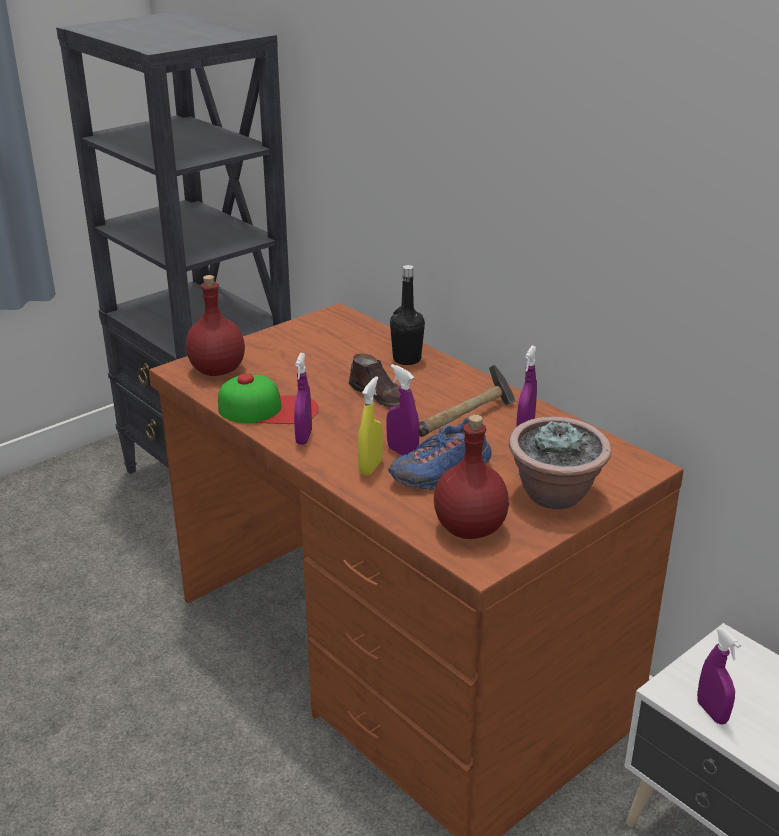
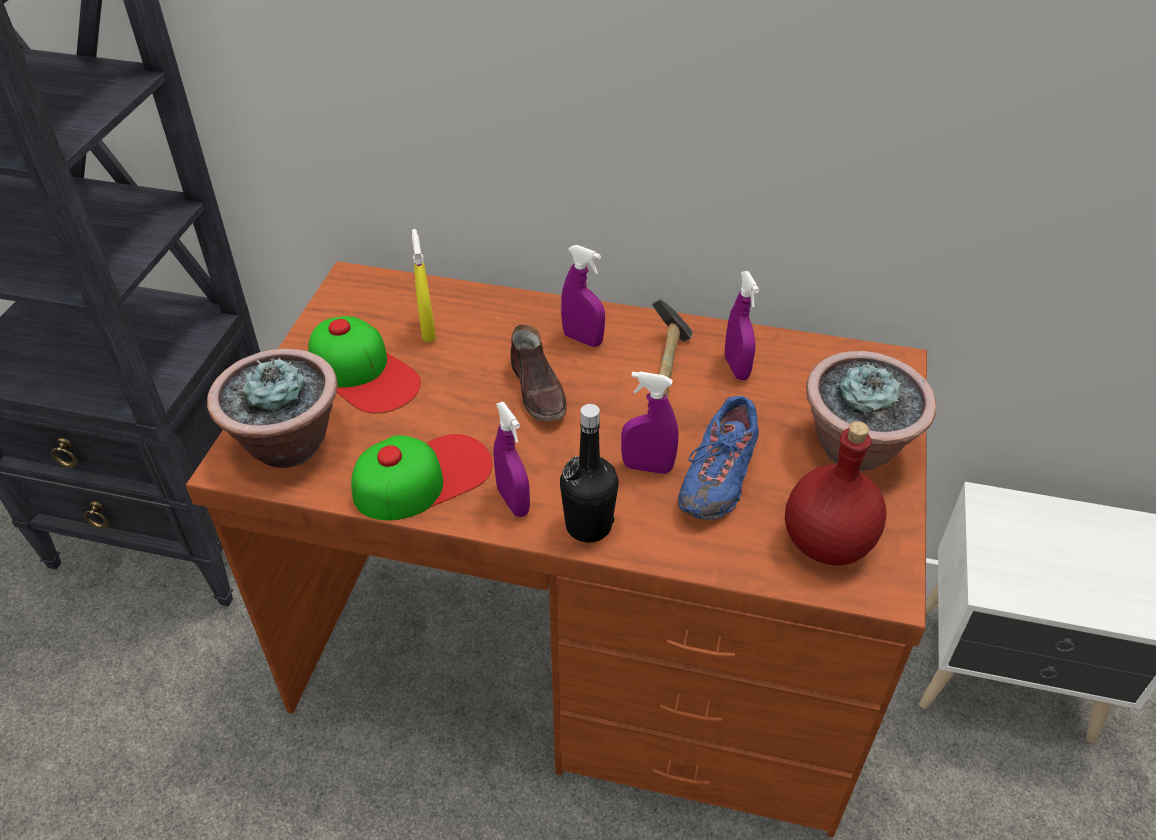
camera: 35 degrees left, 15 degrees up
red bottle [186,275,245,376] -> potted plant [207,349,338,468]
brown shoe [349,354,415,407] -> brown shoe turned 60 degrees clockwise [510,324,567,421]
yellow spray bottle [358,376,383,476] -> yellow spray bottle moved to [412,229,436,342]
black bottle [390,265,425,365] -> black bottle moved to [560,404,619,543]
purple spray bottle [697,628,741,724] -> purple spray bottle moved to [561,245,605,347]
none -> cap [308,316,421,413]

